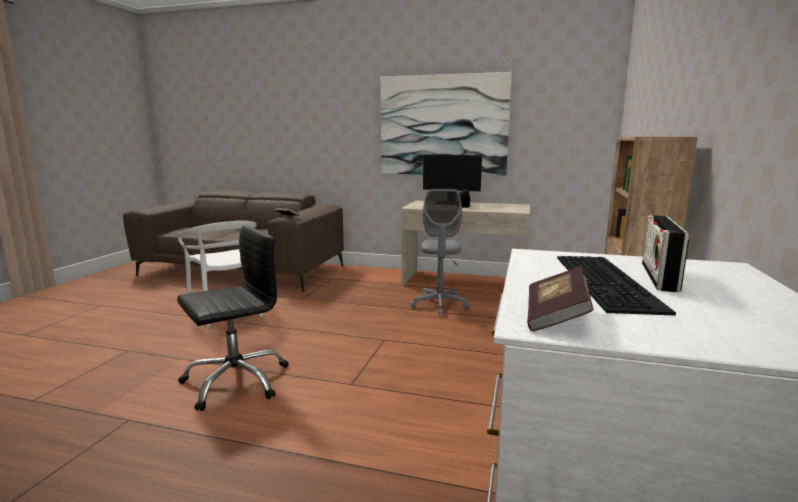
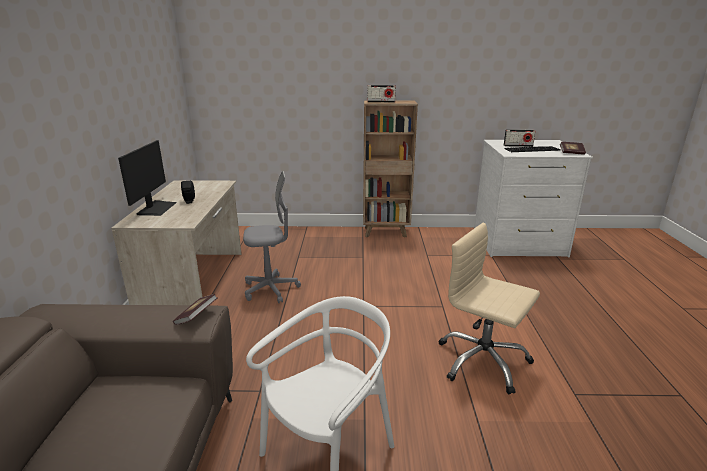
camera: 105 degrees left, 10 degrees up
black office chair [177,225,289,411] -> beige office chair [438,223,540,394]
picture [381,72,512,176] -> none
none -> radio [367,85,396,102]

